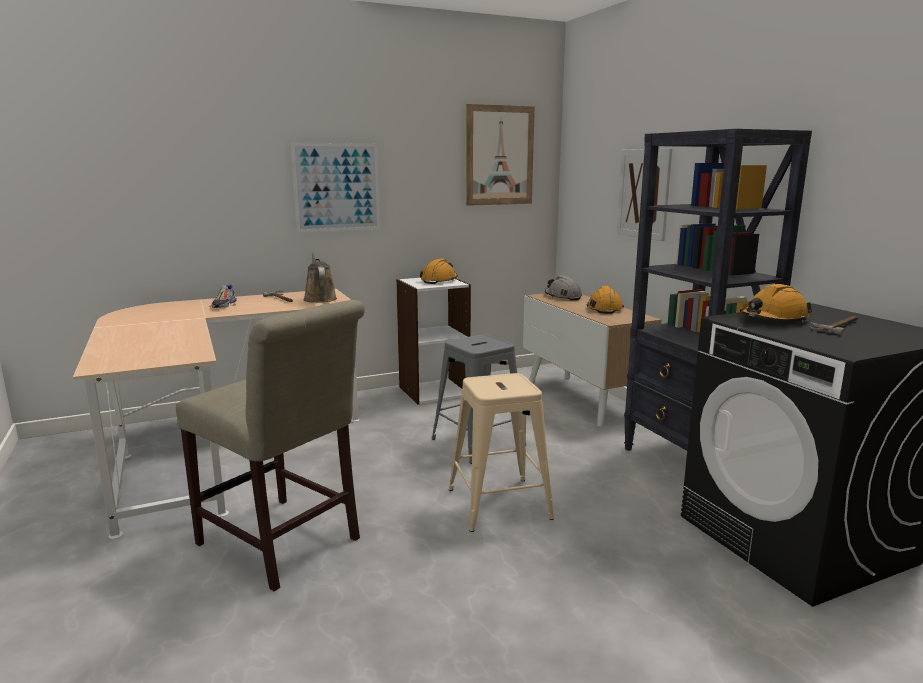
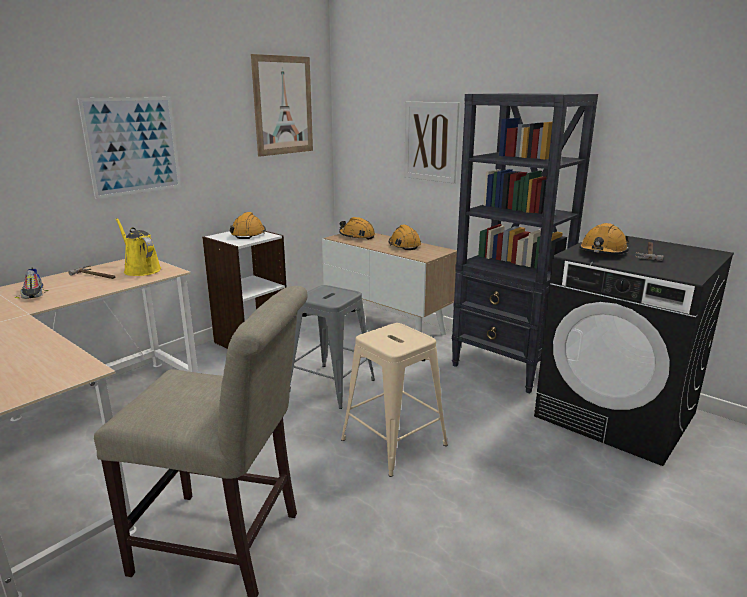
camera: 25 degrees left, 5 degrees up
brown watering can [303,251,337,303] -> yellow watering can [116,218,161,276]
grey hard hat [545,275,582,301] -> orange hard hat [339,217,375,240]

